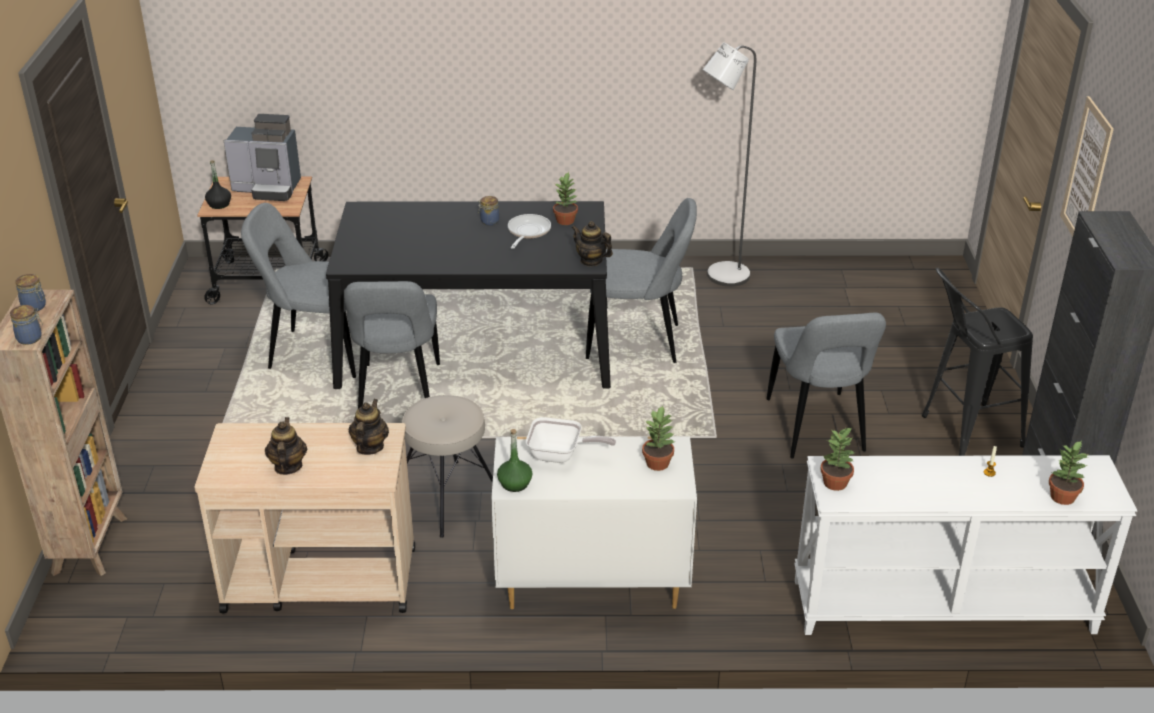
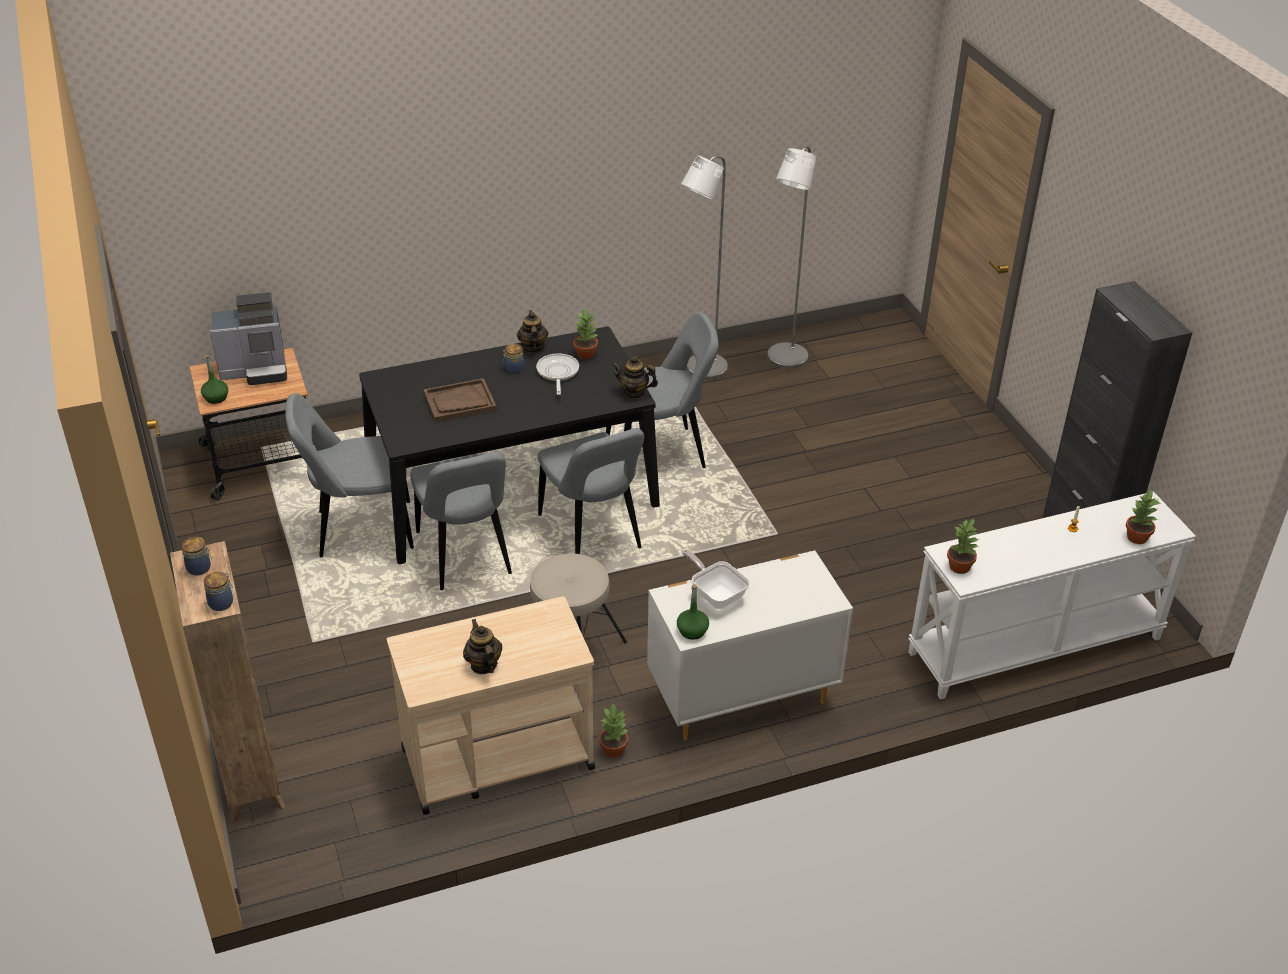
camera: 20 degrees left, 5 degrees up
black bottle [205,160,231,209] -> green bottle [201,355,228,404]
teapot [349,399,389,455] -> teapot moved to [517,310,548,353]
frying pan [526,417,616,463] -> frying pan turned 120 degrees counterclockwise [682,550,750,609]
potted plant [642,405,674,471] -> potted plant moved to [599,703,628,758]
grey chair [767,313,886,458] -> grey chair moved to [538,428,644,554]
black stool [922,268,1033,456] -> none
picture [1060,96,1114,237] -> none
none -> brown tray [423,378,497,423]
none -> grey floor lamp [767,146,816,369]

